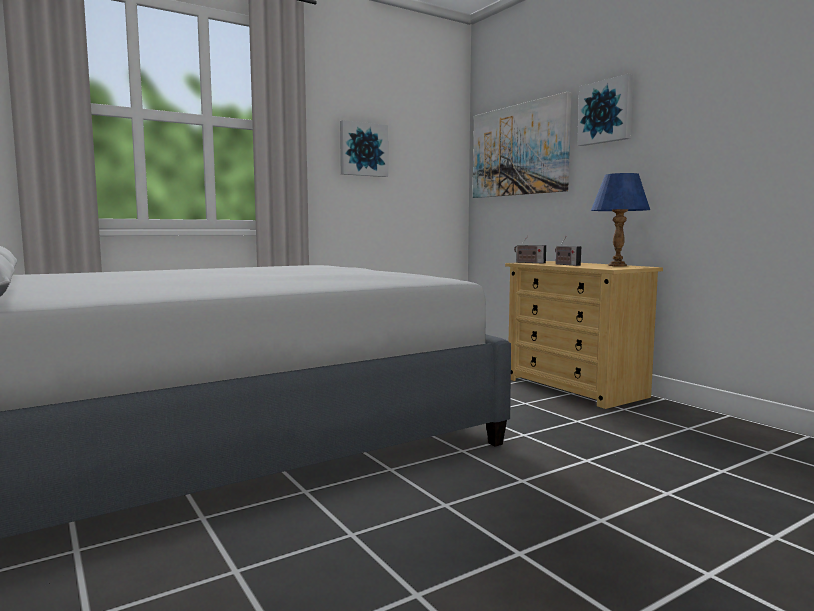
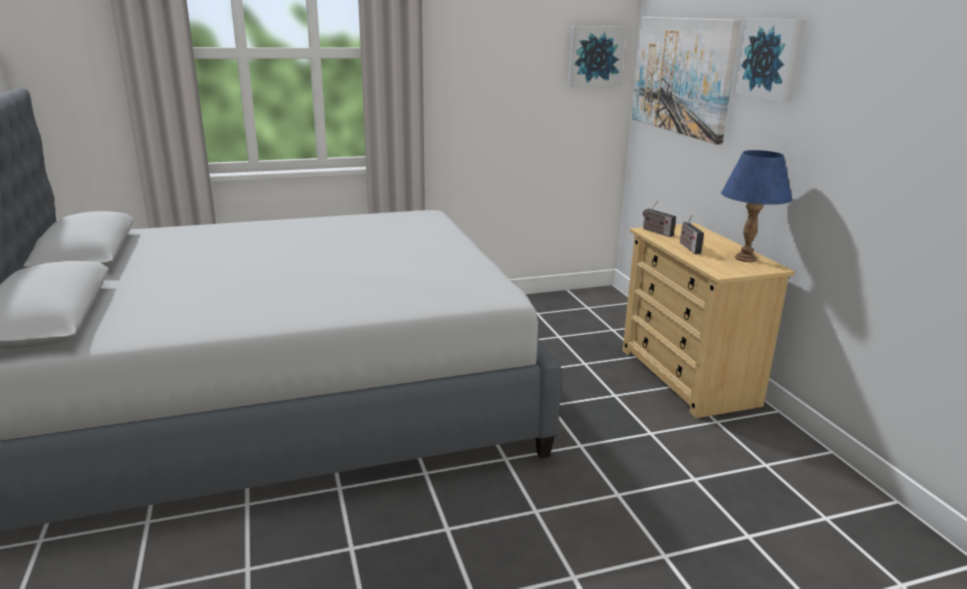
camera: 15 degrees right, 15 degrees up
picture [340,120,388,177] -> picture moved to [568,26,626,87]

